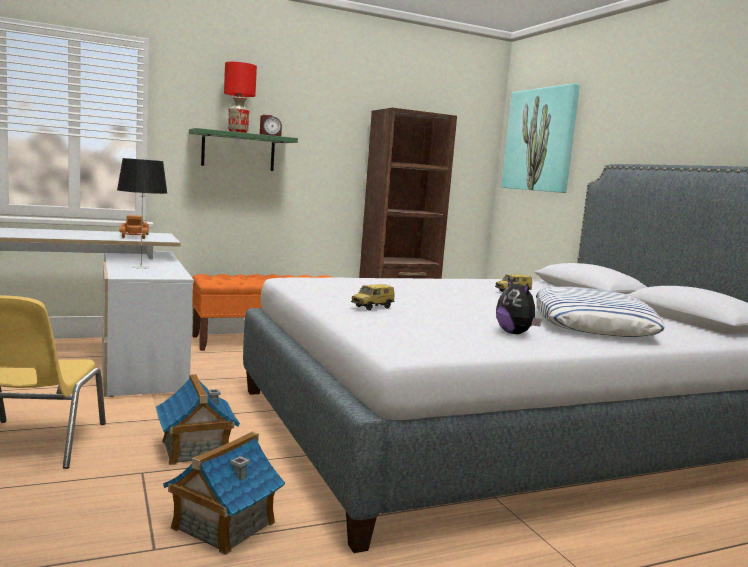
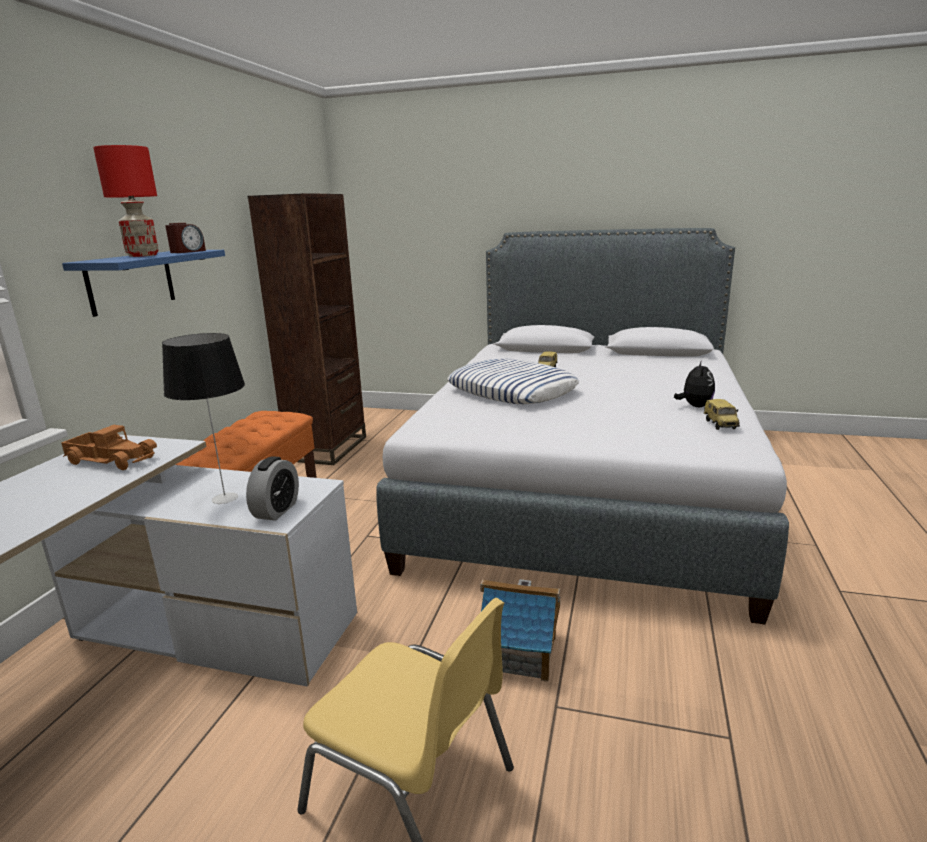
camera: 50 degrees left, 10 degrees up
toy house [163,431,285,555] -> none
green shelf [189,128,298,171] -> blue shelf [62,250,225,317]
toy car [351,284,395,311] -> toy car moved to [704,399,740,430]
plush toy [496,277,541,334] -> plush toy turned 90 degrees counterclockwise [674,360,715,407]
picture [501,83,580,193] -> none
pillow [536,287,665,337] -> pillow moved to [447,359,579,404]
none -> alarm clock [246,456,299,521]

